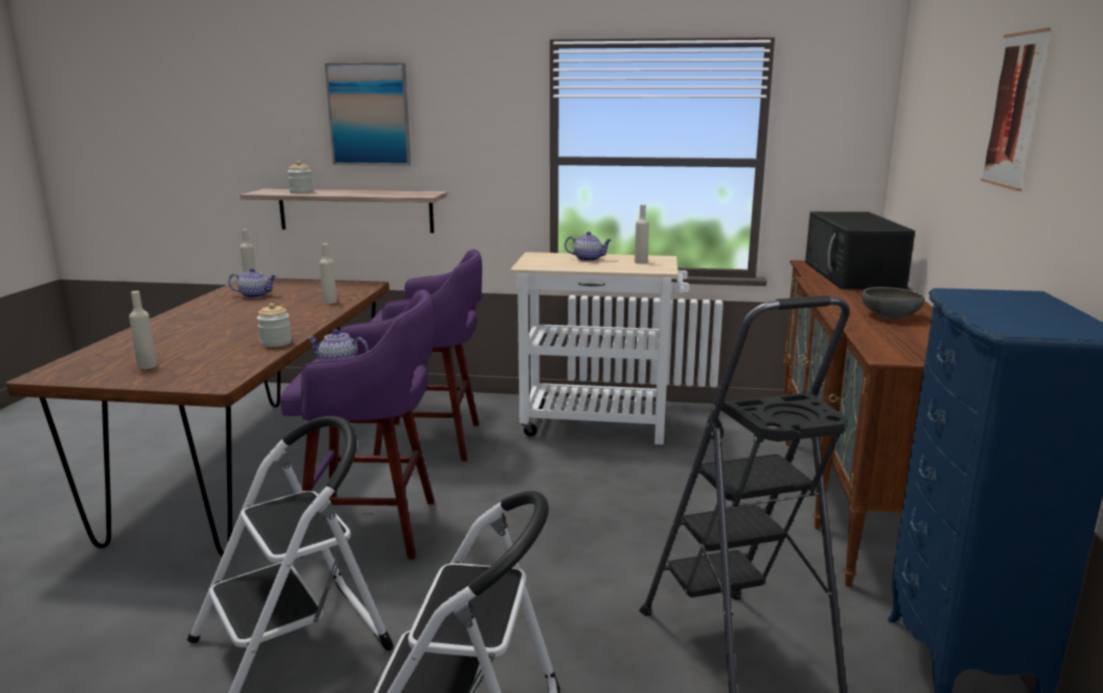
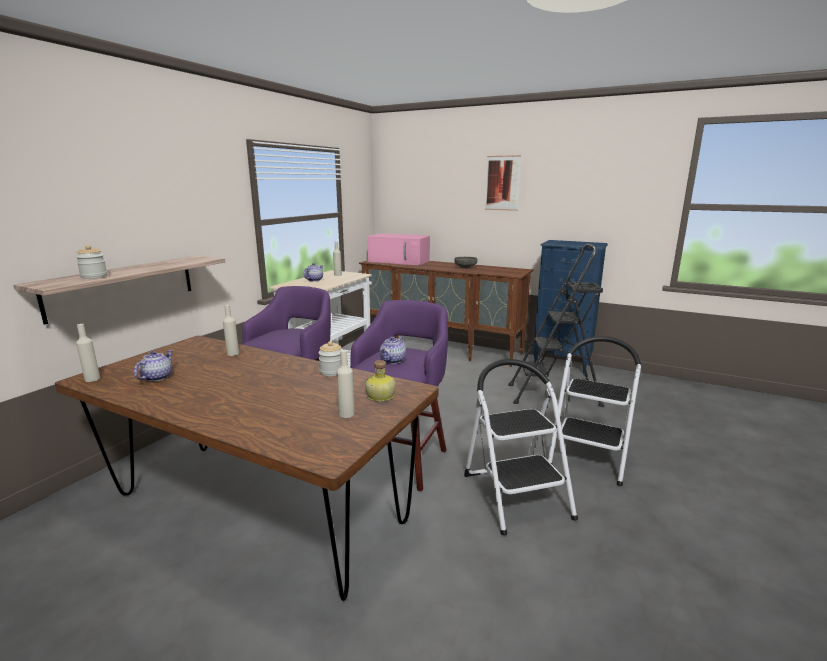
camera: 70 degrees left, 0 degrees up
picture [325,63,411,166] -> none
black microwave [805,212,915,289] -> pink microwave [367,233,430,265]
none -> bottle [365,360,396,402]

